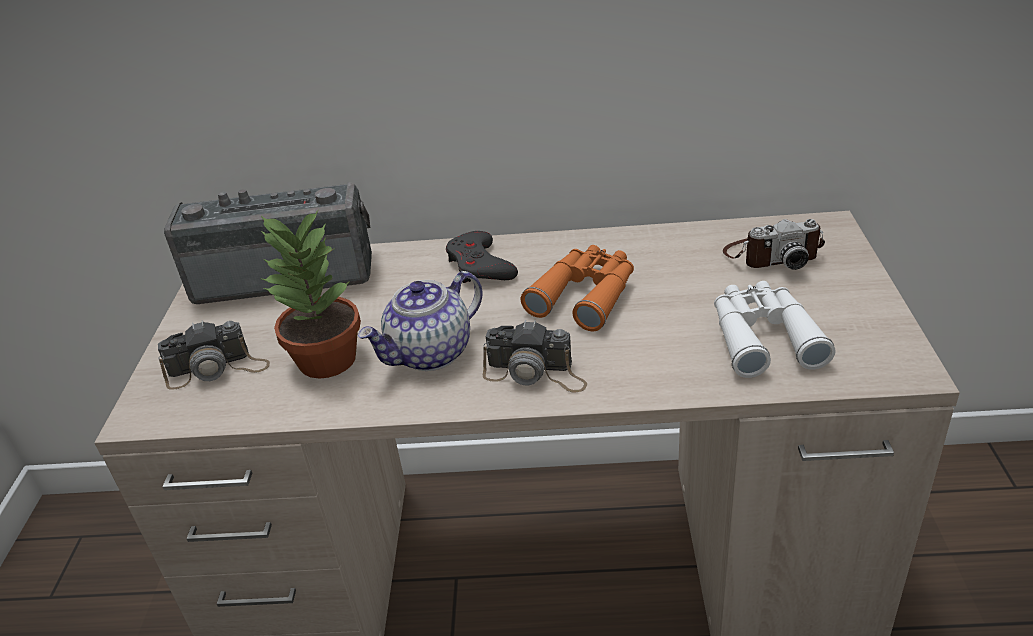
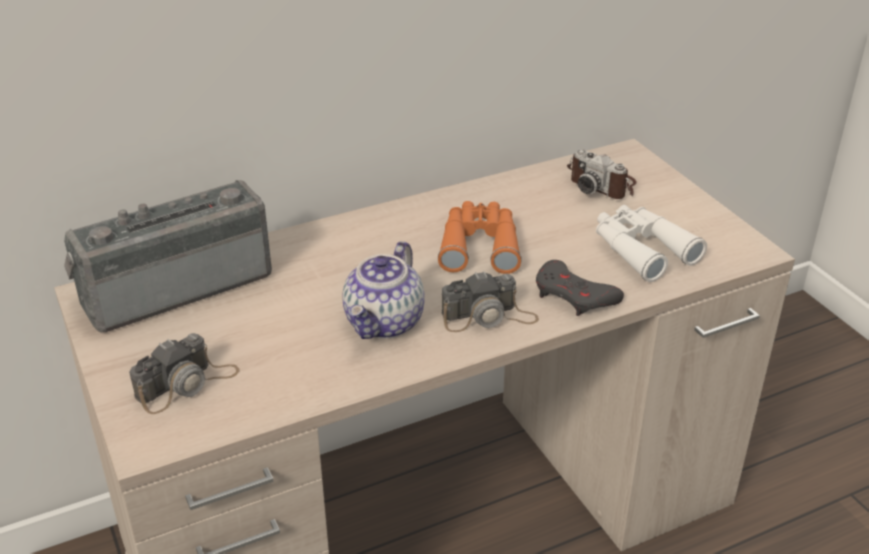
camera: 30 degrees left, 0 degrees up
potted plant [261,209,361,379] -> none
grey game controller [446,231,518,283] -> grey game controller moved to [536,260,624,316]
camera [723,219,825,270] -> camera turned 75 degrees clockwise [567,149,637,199]

